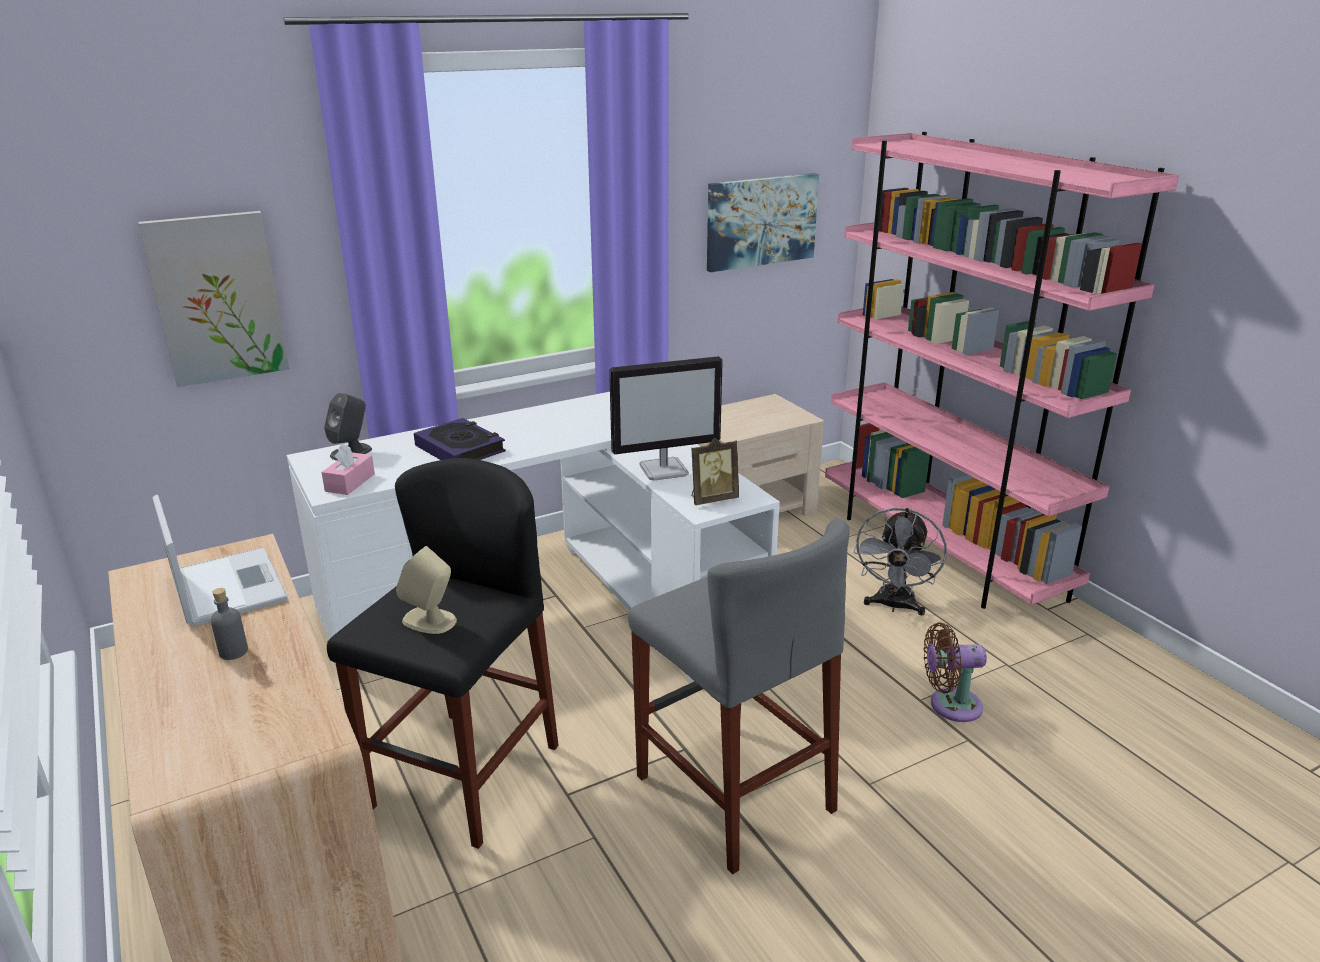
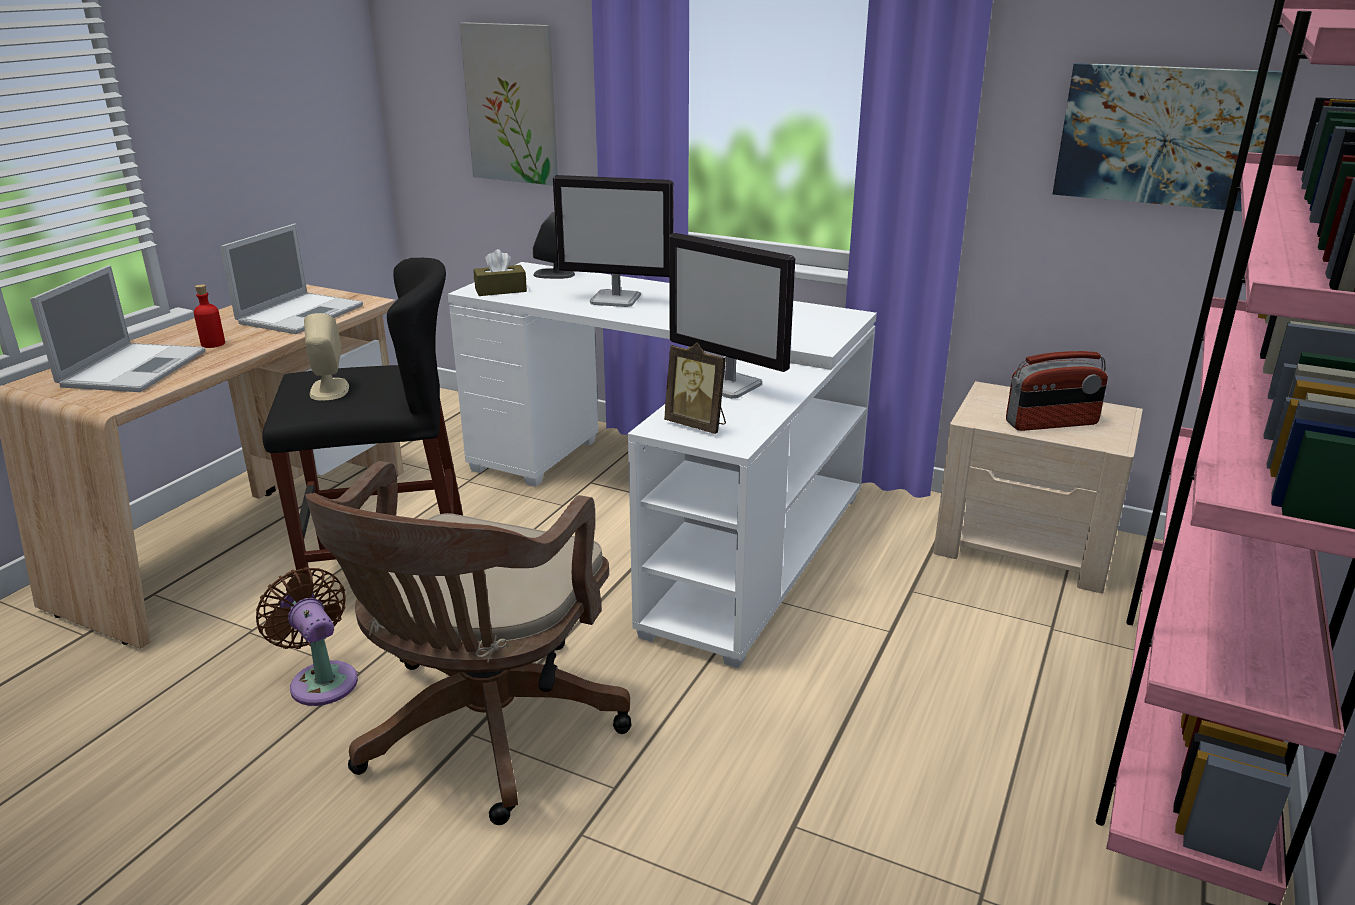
camera: 55 degrees right, 0 degrees up
grey bottle [211,588,248,660] -> red bottle [194,284,225,348]
pink tissue box [322,444,375,495] -> brown tissue box [473,249,527,296]
book [414,418,506,460] -> monitor [553,175,674,307]
grey stool [628,518,850,874] -> brown office chair [305,461,632,825]
grey fan [854,508,947,616] -> none
brown fan [924,622,987,722] -> brown fan moved to [256,567,358,706]
none -> laptop [30,265,205,392]
none -> radio [1006,351,1108,431]

